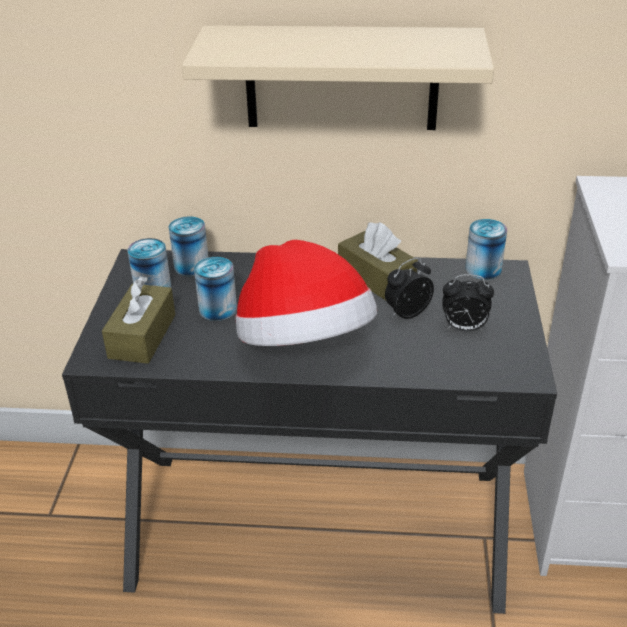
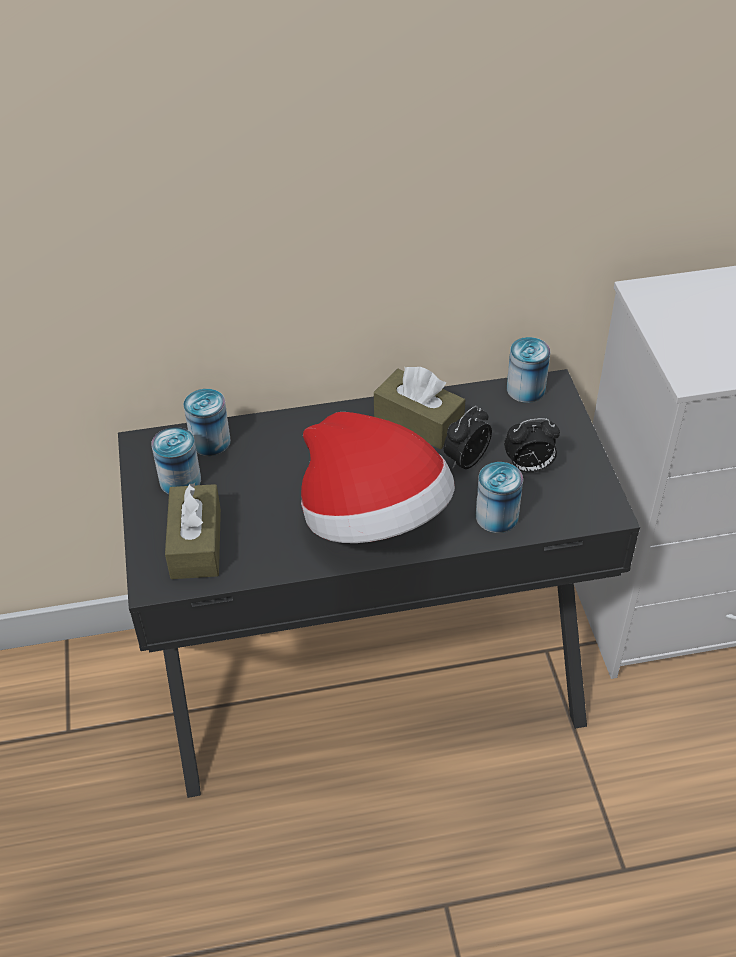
camera: 15 degrees left, 10 degrees up
beige shelf [182,25,494,130] -> none
can [194,257,237,321] -> can moved to [476,462,523,533]

